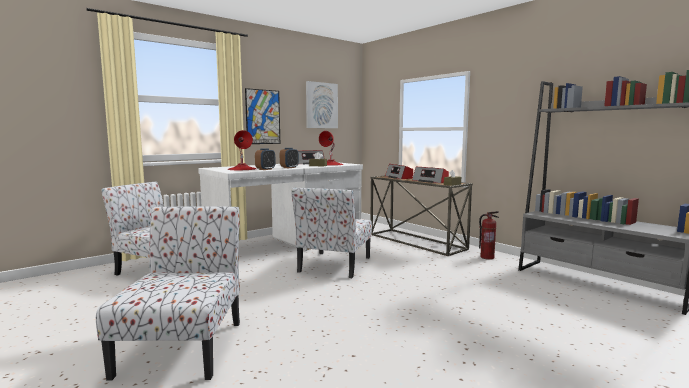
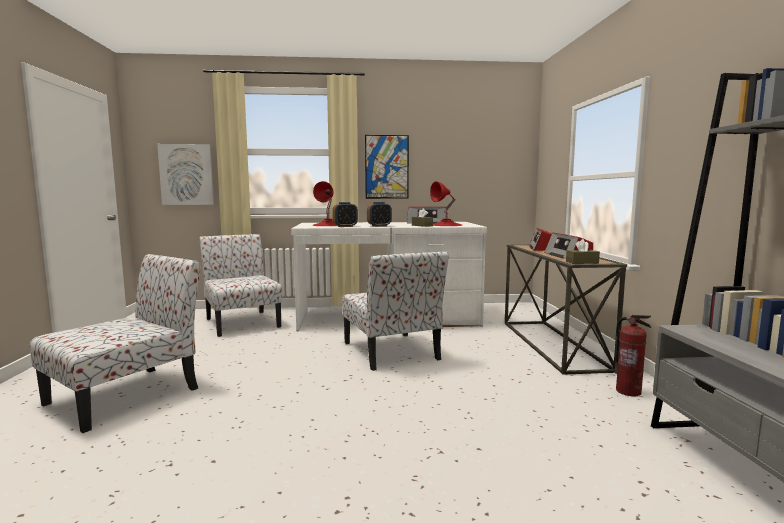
camera: 35 degrees right, 0 degrees up
chair [291,188,372,278] -> chair turned 75 degrees counterclockwise [342,252,449,371]
picture [306,81,338,128] -> picture moved to [157,144,214,205]

